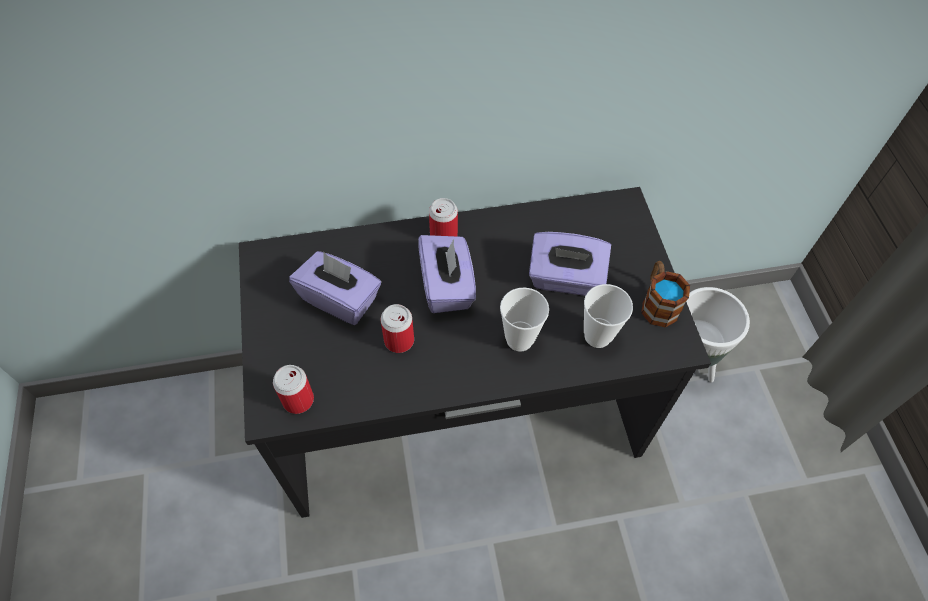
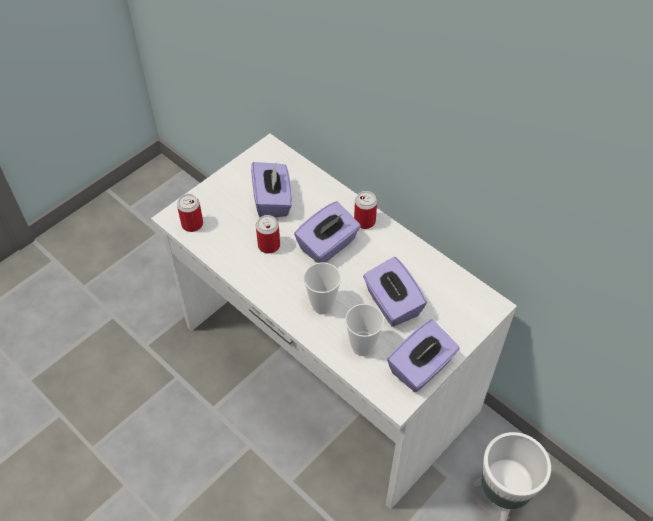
camera: 55 degrees right, 5 degrees down
black desk [239,187,711,518] -> white desk [151,134,517,509]
mug [641,261,690,328] -> purple tissue box [387,319,460,392]

